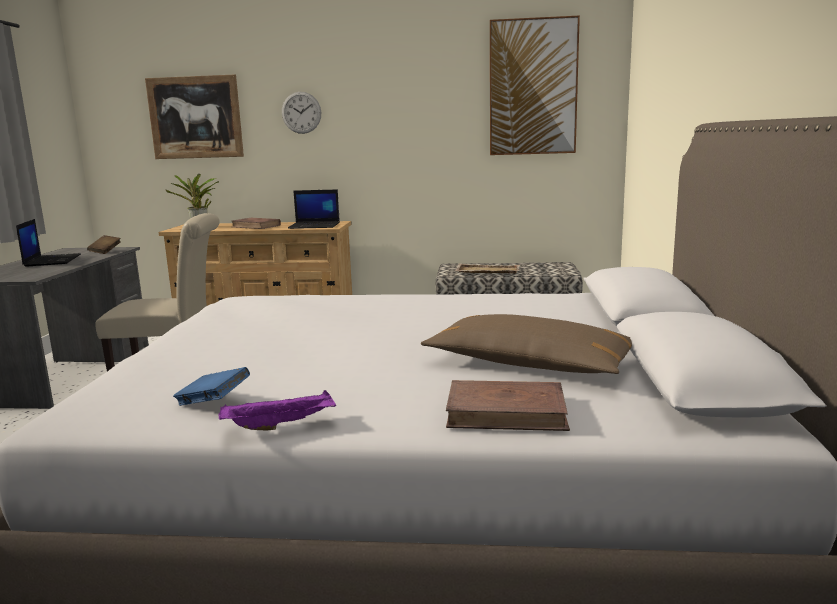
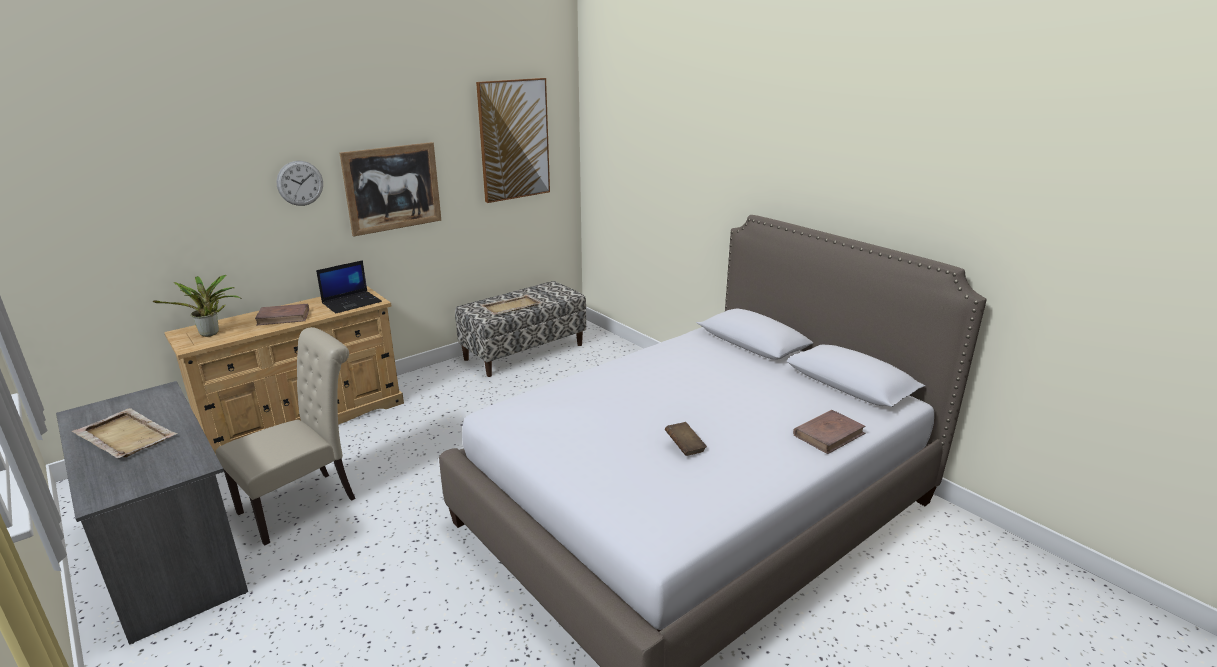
camera: 45 degrees left, 10 degrees up
laptop [16,219,81,267] -> beige tray [72,408,178,458]
brown book [87,235,121,254] -> brown book moved to [665,422,707,456]
picture [145,74,244,159] -> picture moved to [340,142,441,237]
blue book [173,367,250,406] -> none
purple tray [218,390,336,430] -> none
brown pillow [421,314,632,374] -> none

